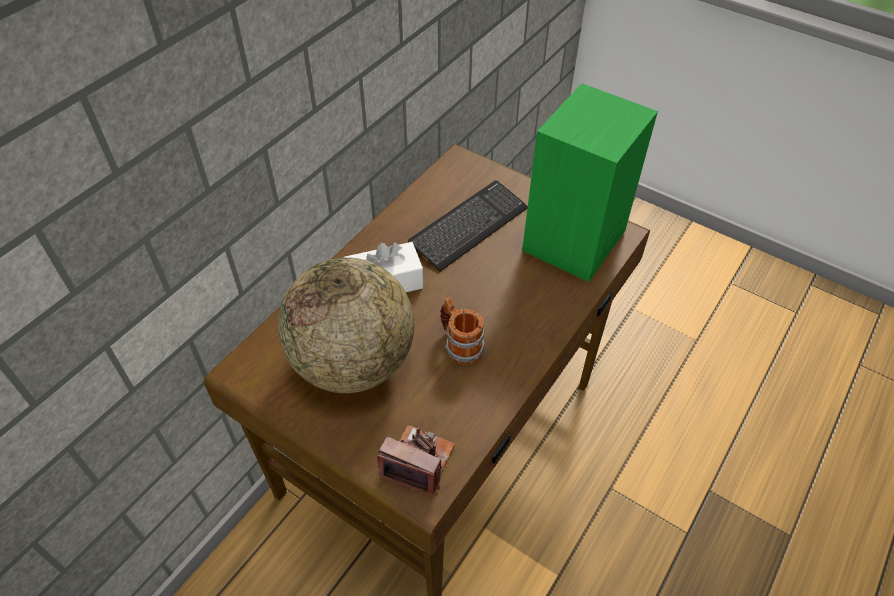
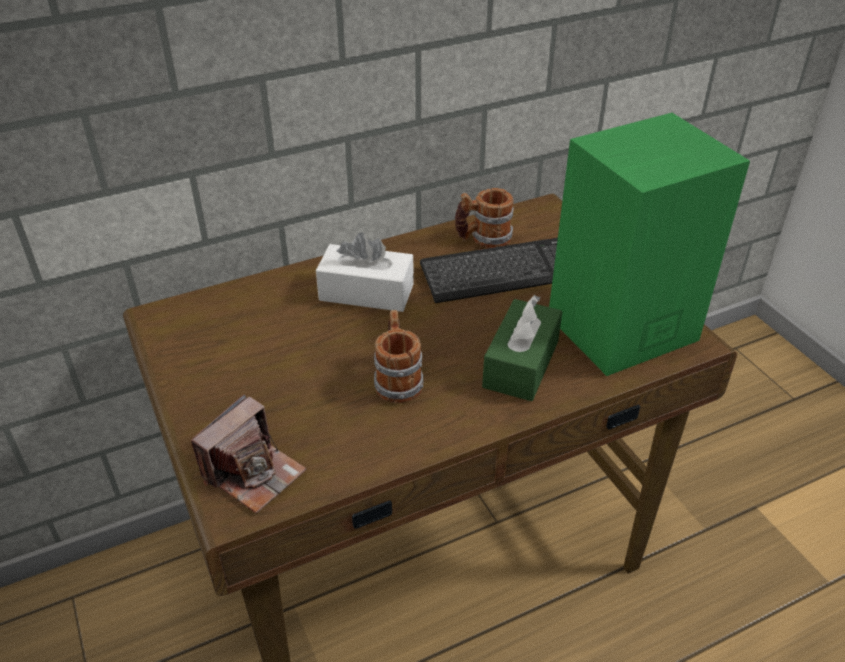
camera: 30 degrees right, 10 degrees down
globe [278,257,414,393] -> none
camera [377,425,455,495] -> camera turned 75 degrees clockwise [191,394,307,513]
none -> mug [455,188,514,248]
none -> green tissue box [482,295,562,401]

